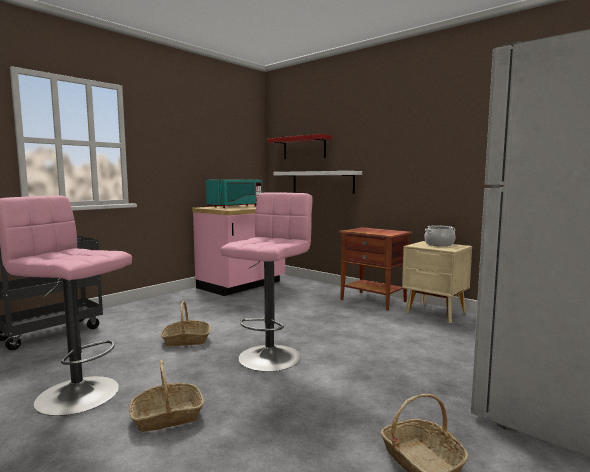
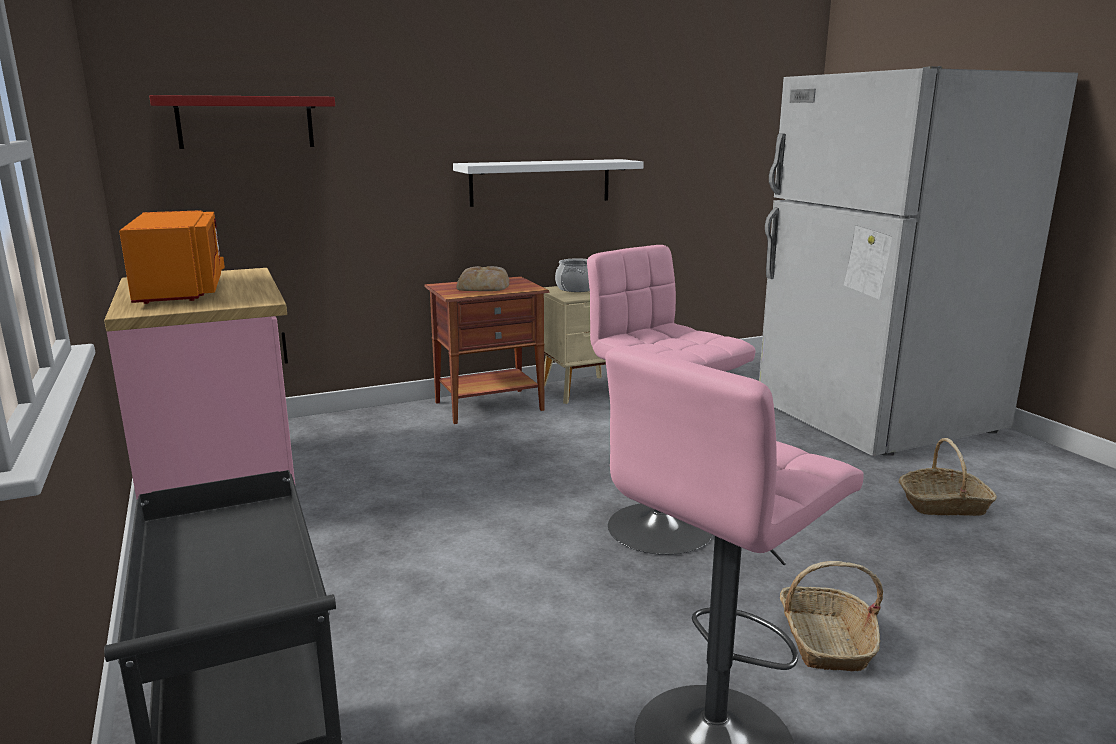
camera: 65 degrees left, 10 degrees up
basket [161,301,210,346] -> none
turquoise microwave [206,180,262,208] -> orange microwave [119,210,225,304]
white shelf [273,171,362,194] -> white shelf moved to [453,159,644,207]
none -> bread [457,266,509,291]

